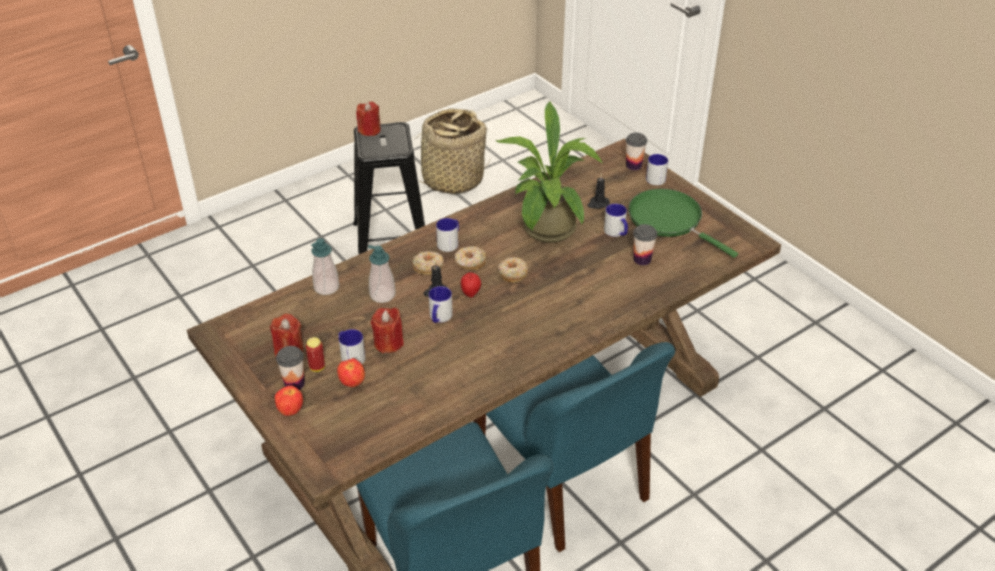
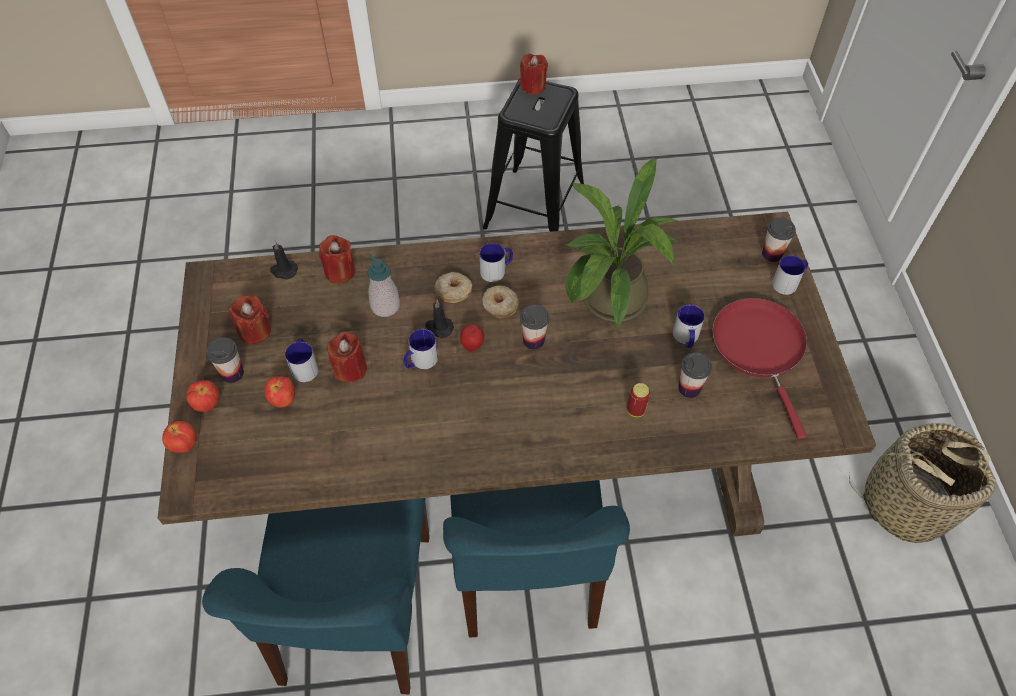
camera: 30 degrees right, 15 degrees up
can [306,337,325,372] -> can moved to [627,383,650,417]
soap dispenser [311,238,339,295] -> red candle [319,235,355,283]
basket [415,108,491,194] -> basket moved to [849,423,996,543]
donut [498,257,528,283] -> cup [520,304,549,350]
black candle [588,173,610,209] -> black candle moved to [270,241,298,279]
green frying pan [628,189,738,258] -> red frying pan [712,298,807,439]
none -> apple [162,421,197,453]

